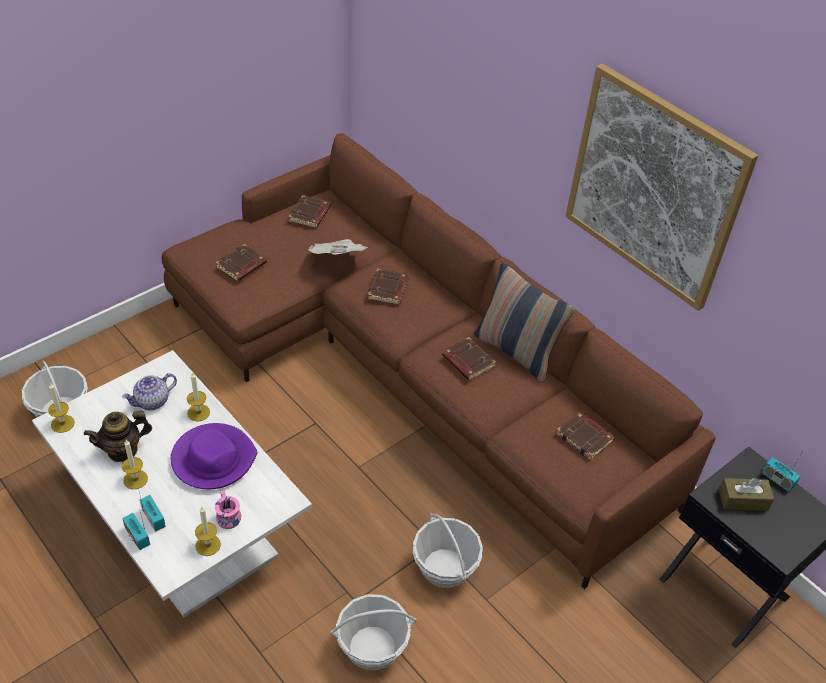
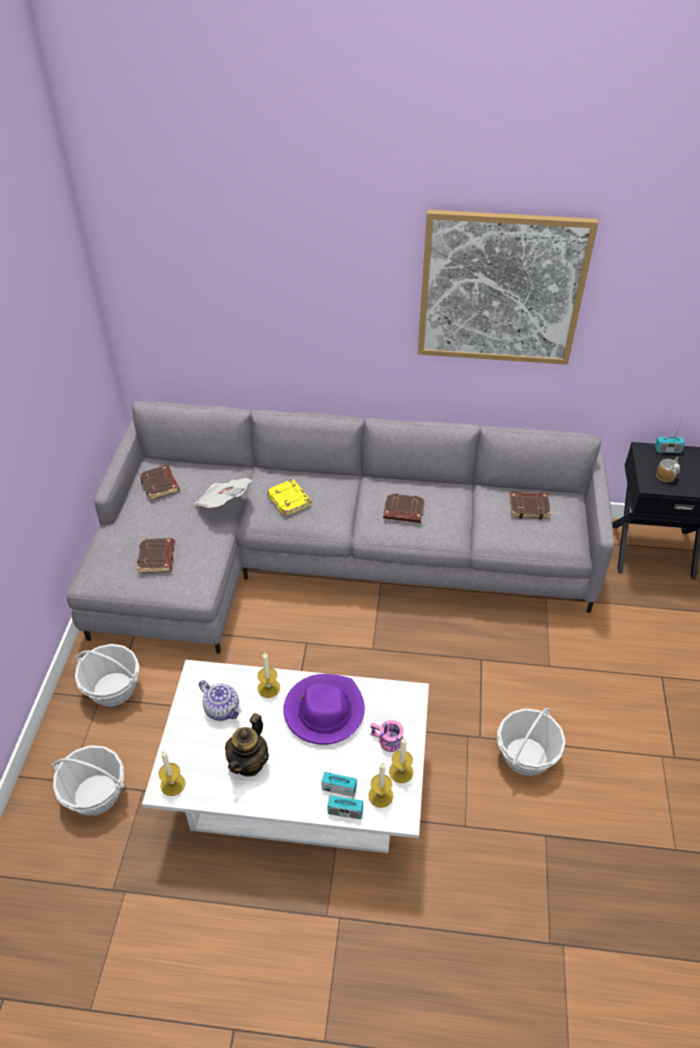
camera: 40 degrees left, 0 degrees up
teapot [122,373,177,410] -> teapot turned 60 degrees counterclockwise [199,680,242,721]
candle [122,440,148,489] -> candle moved to [368,762,393,808]
brown sofa [162,133,716,589] -> grey sofa [67,401,614,654]
brown book [368,269,409,305] -> yellow book [267,479,312,516]
basket [412,514,483,588] -> basket moved to [75,644,139,707]
pillow [474,262,575,383] -> none
brown tissue box [719,478,774,511] -> mug [656,457,680,482]

